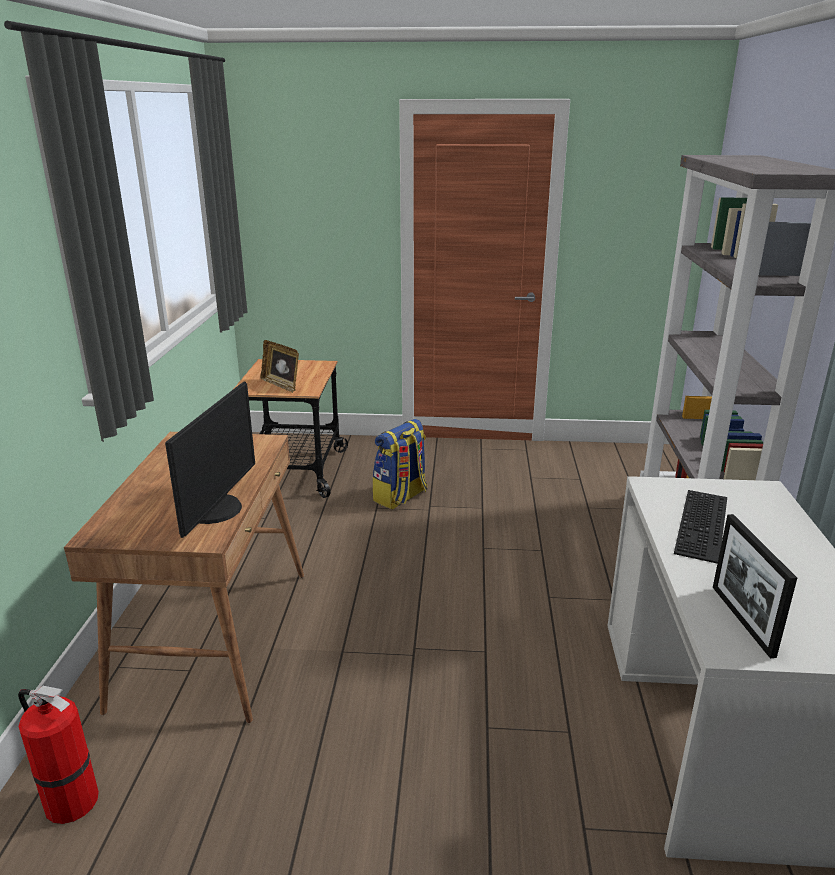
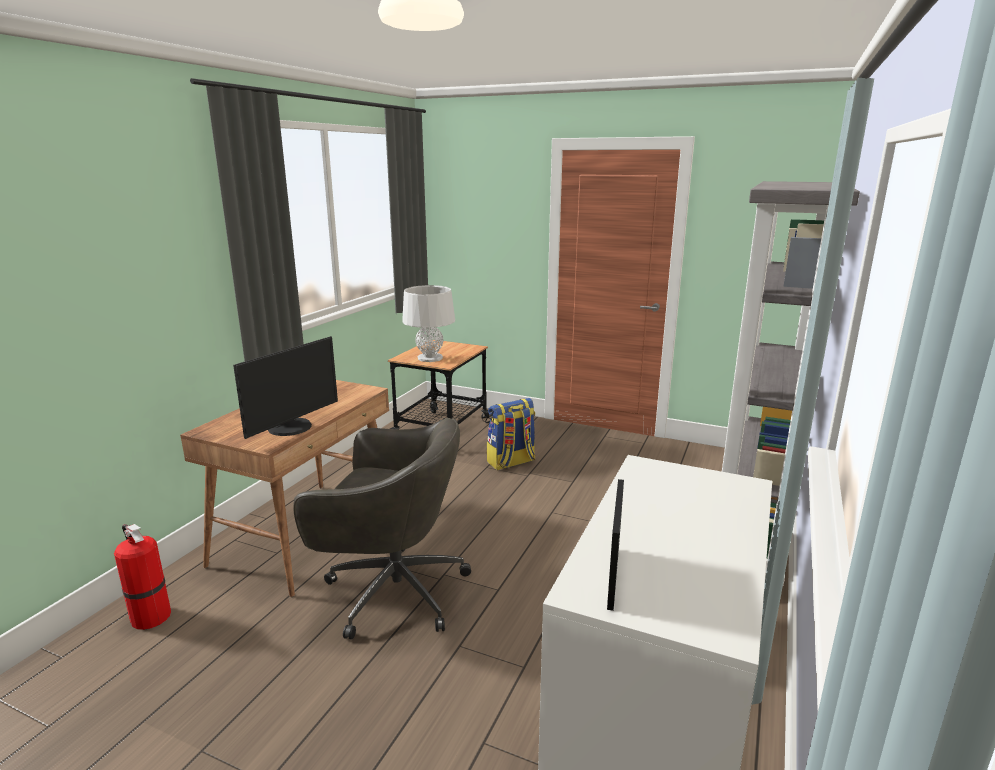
camera: 20 degrees right, 5 degrees down
picture frame [260,340,299,393] -> grey table lamp [402,285,455,362]
keyboard [674,490,727,564] -> none
none -> grey office chair [293,418,471,640]

